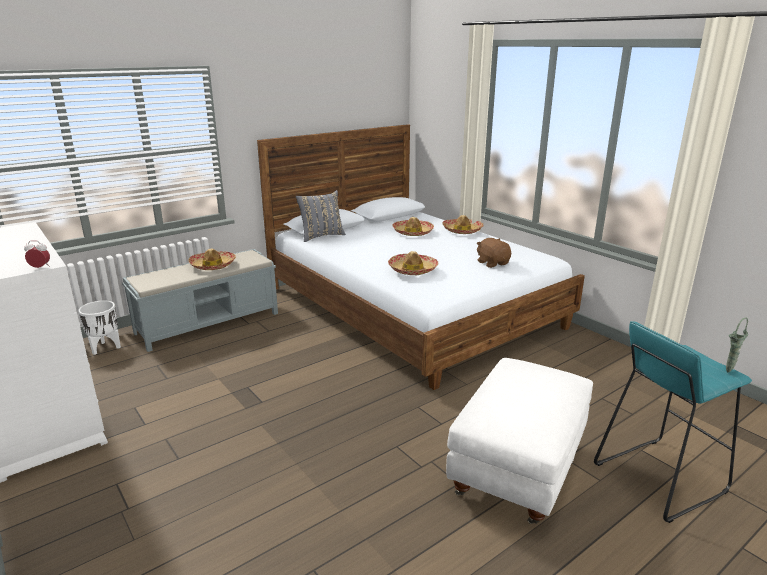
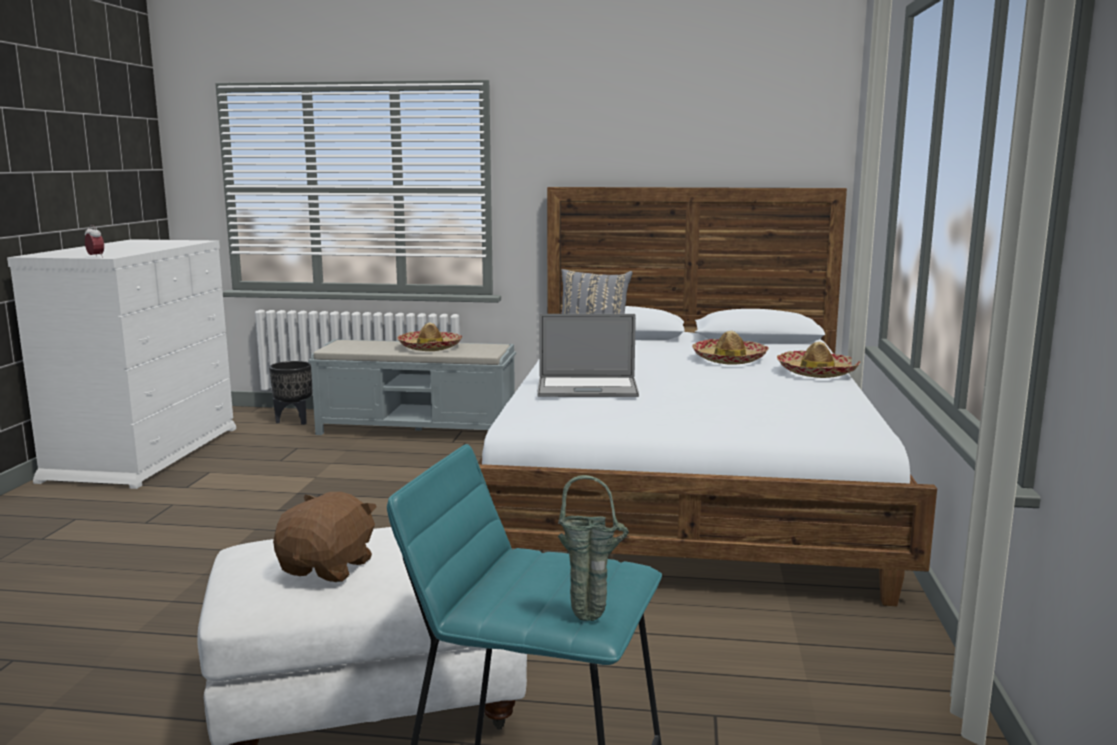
camera: 45 degrees right, 10 degrees down
white planter [78,300,121,355] -> black planter [269,361,312,425]
hat [388,251,438,275] -> laptop [537,314,639,397]
brown plush toy [476,238,511,268] -> brown plush toy moved to [273,492,377,582]

